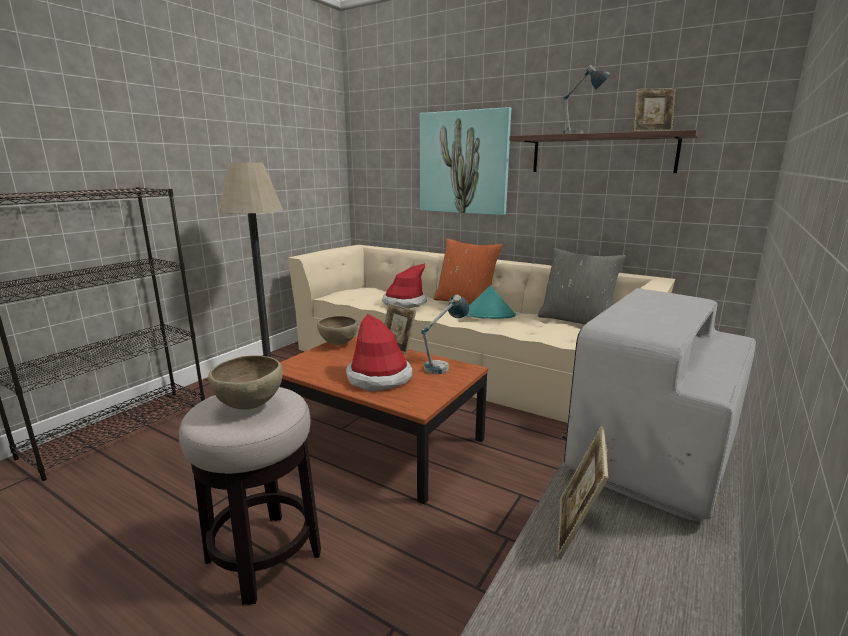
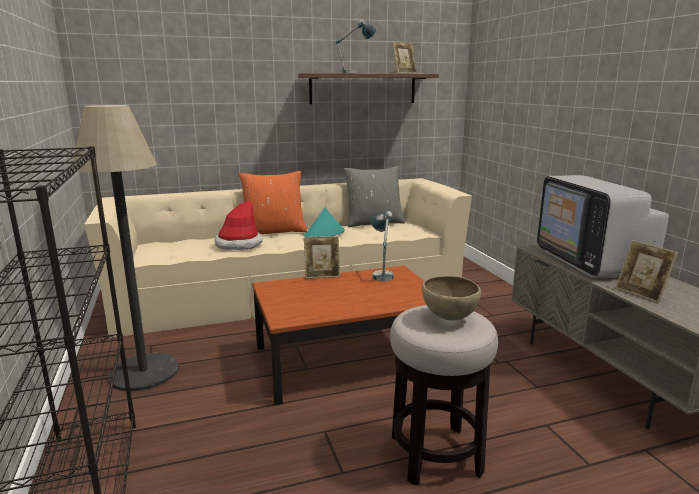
camera: 50 degrees left, 0 degrees up
brown bowl [317,316,358,345] -> none
hat [346,314,412,392] -> none
picture [420,107,511,215] -> none

